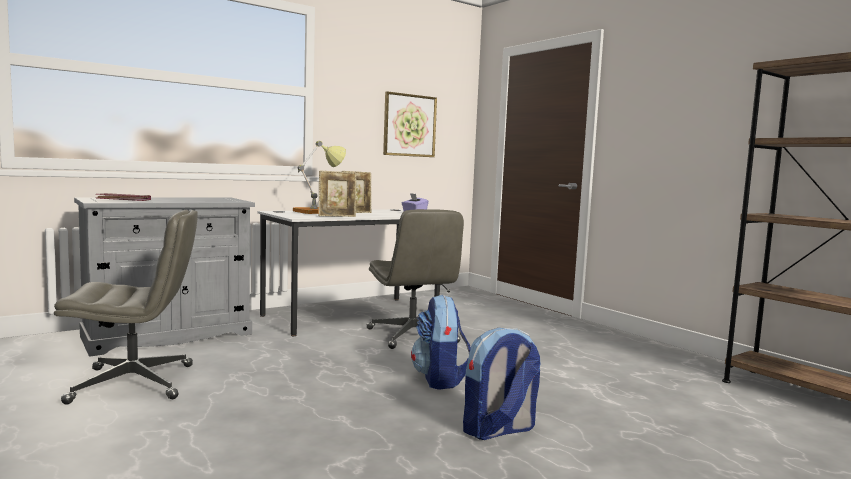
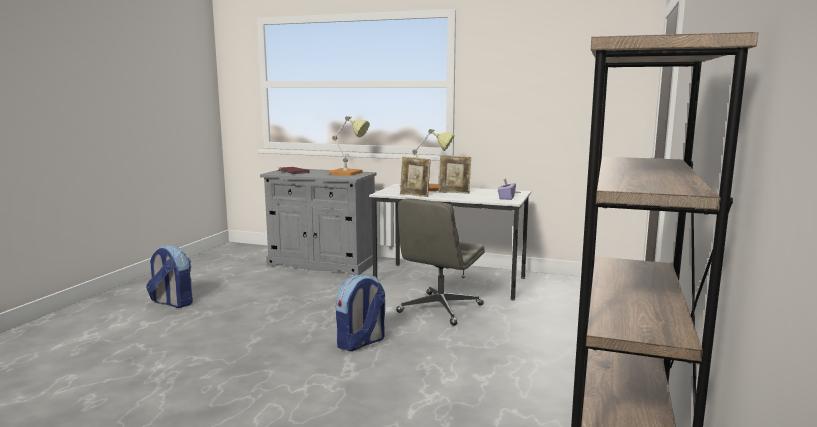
camera: 55 degrees right, 5 degrees up
grey office chair [54,210,198,405] -> none
picture [383,91,437,157] -> none
backpack [463,328,541,440] -> backpack moved to [146,245,193,308]
none -> table lamp [328,116,370,176]

